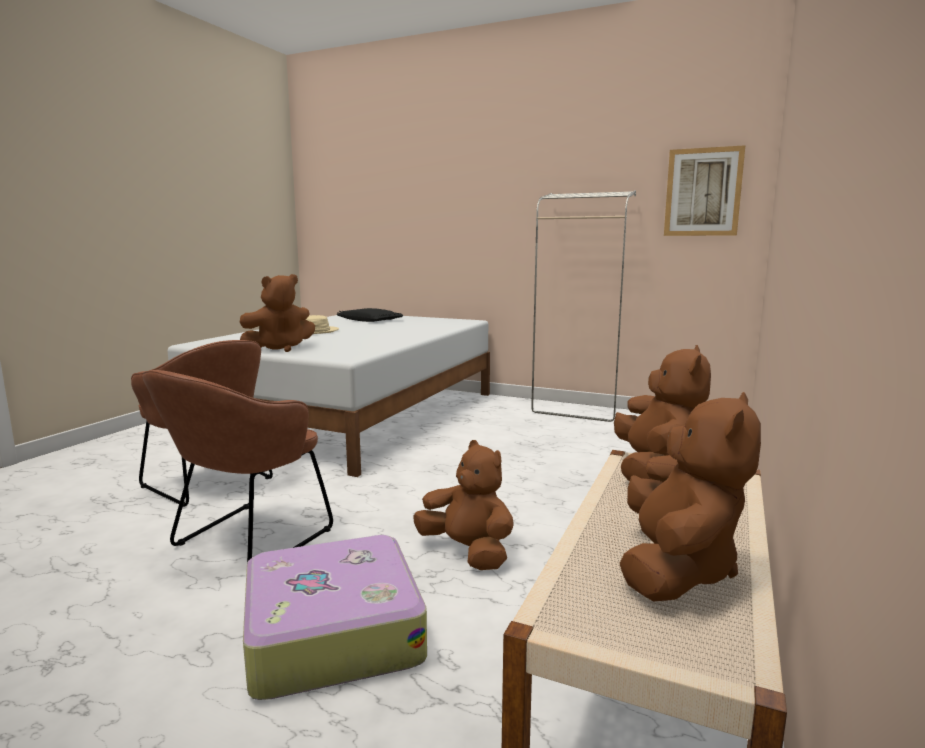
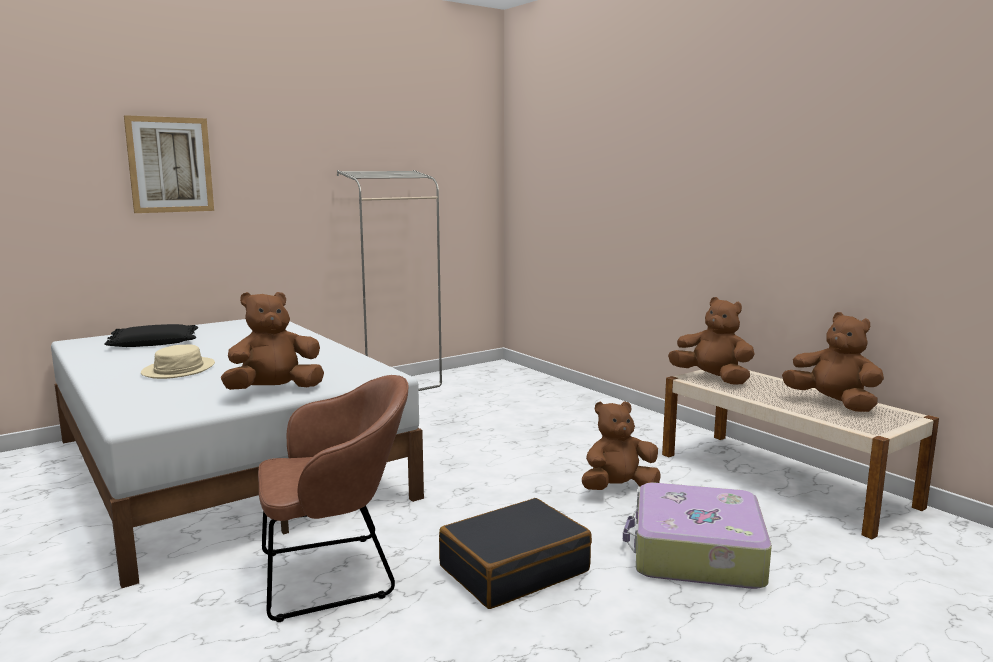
camera: 60 degrees left, 0 degrees up
brown armchair [142,370,333,563] -> black suitcase [439,498,592,609]
brown plush toy [240,274,315,352] -> brown plush toy turned 120 degrees counterclockwise [221,292,324,390]
picture [664,145,746,236] -> picture moved to [124,115,214,213]

